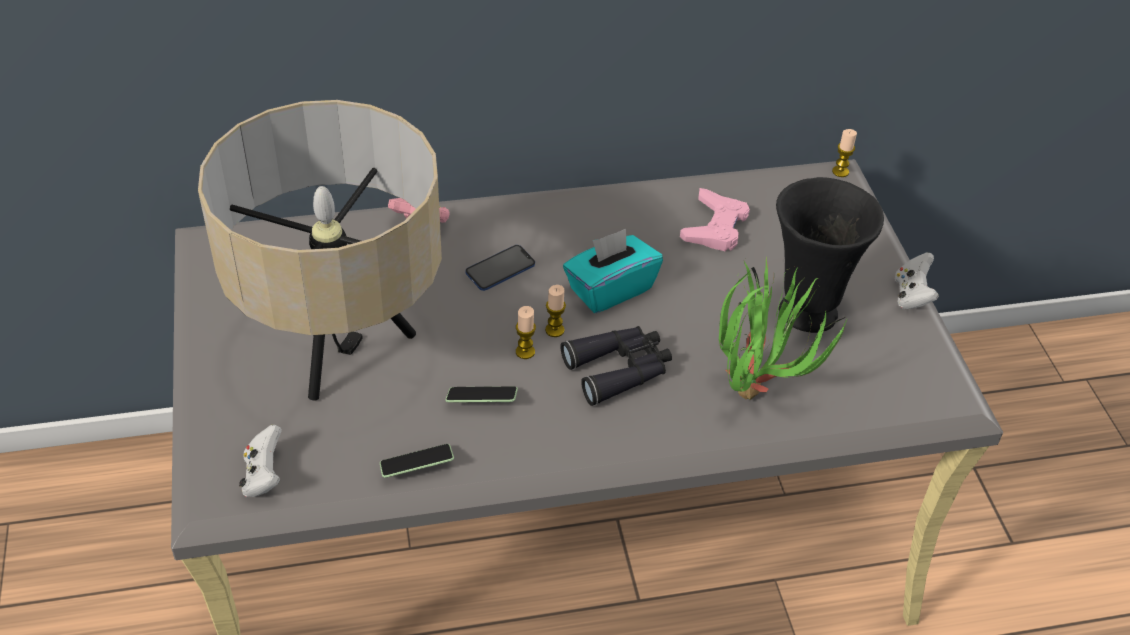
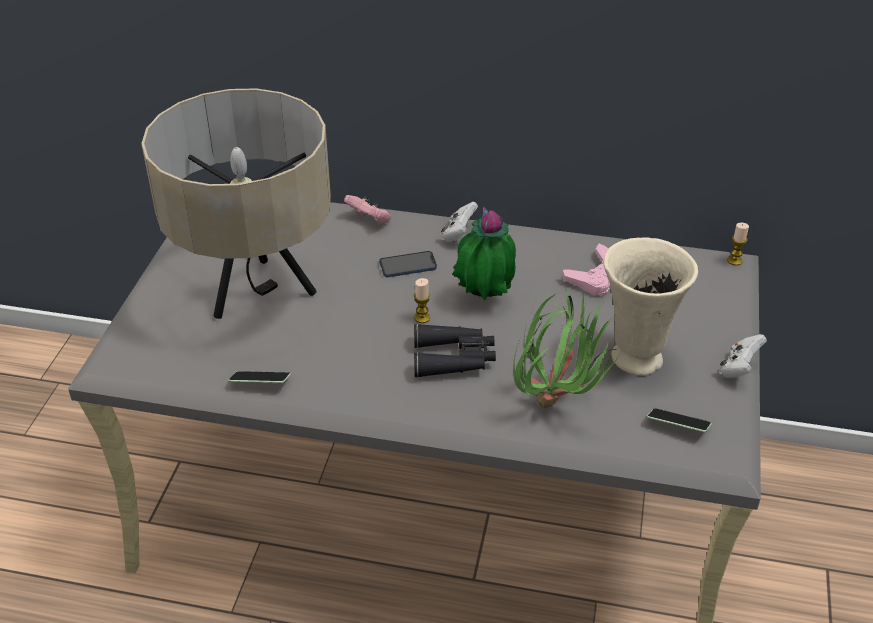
camera: 25 degrees right, 5 degrees down
white game controller [239,425,282,497] -> white game controller moved to [441,202,478,243]
phone [445,386,518,403] -> phone moved to [647,408,712,432]
candle [516,306,536,359] -> none
turquoise tissue box [563,229,663,313] -> potted plant [452,207,516,301]
black vase [776,177,884,333] -> beige vase [604,237,698,376]

